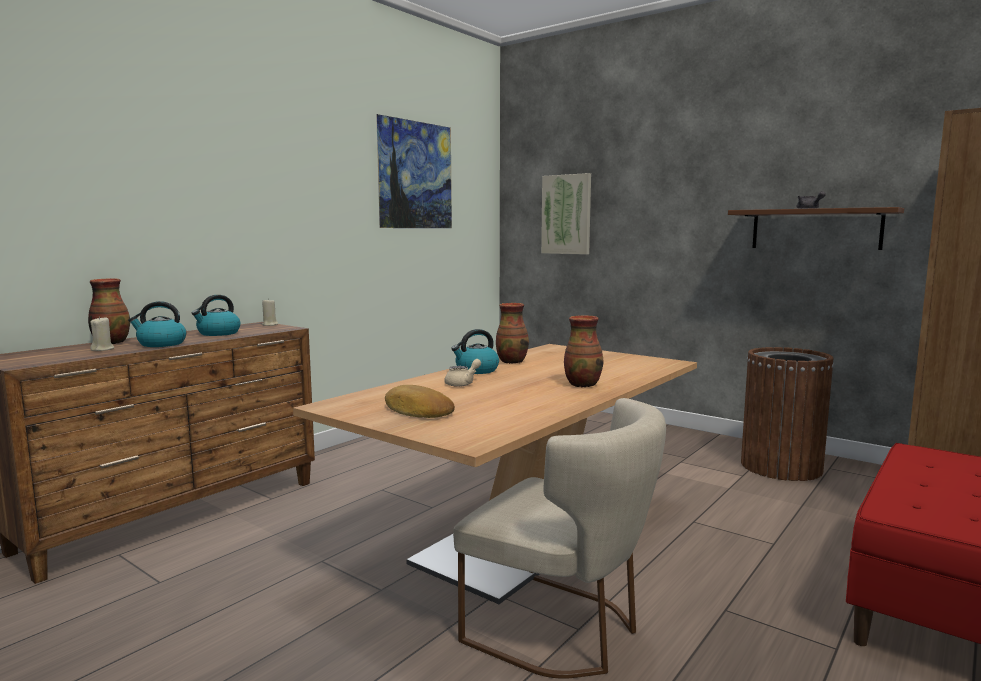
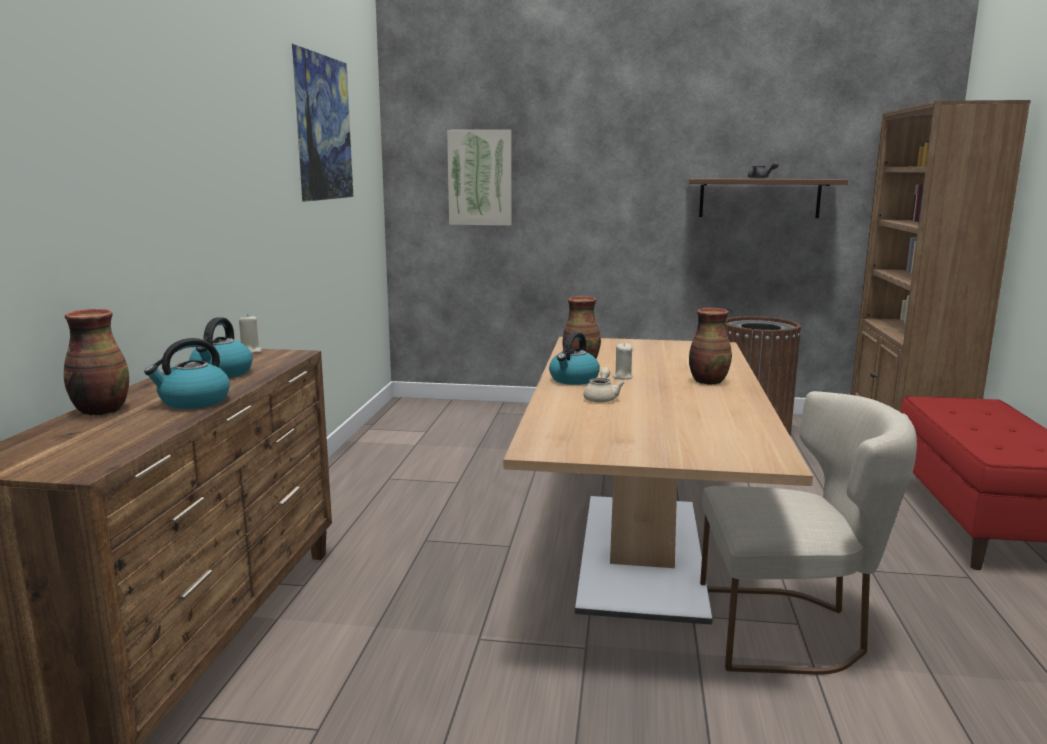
camera: 30 degrees left, 5 degrees up
beige candle [90,316,114,351] -> beige candle moved to [613,343,633,380]
bread [385,385,455,418] -> none

